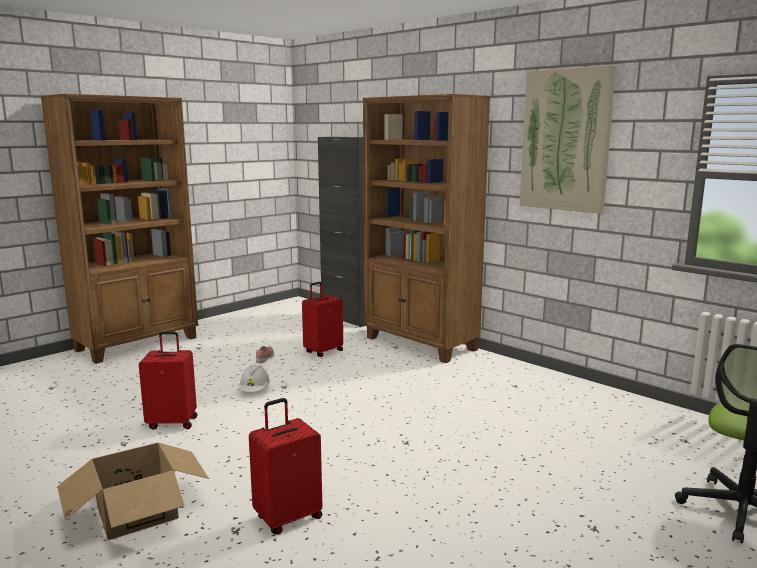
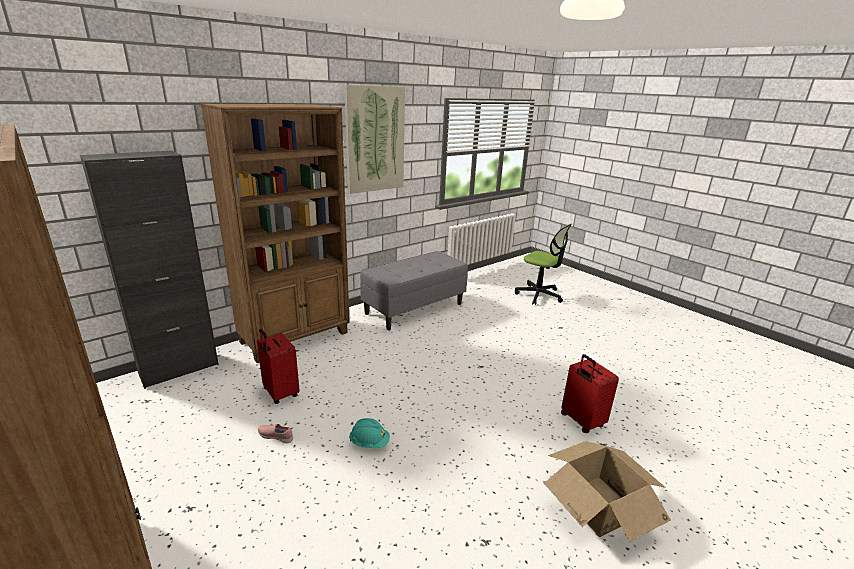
camera: 85 degrees left, 10 degrees up
red suitcase [139,331,197,430] -> none
white hard hat [239,365,270,392] -> turquoise hard hat [349,418,390,448]
none -> grey bench [360,251,468,330]

